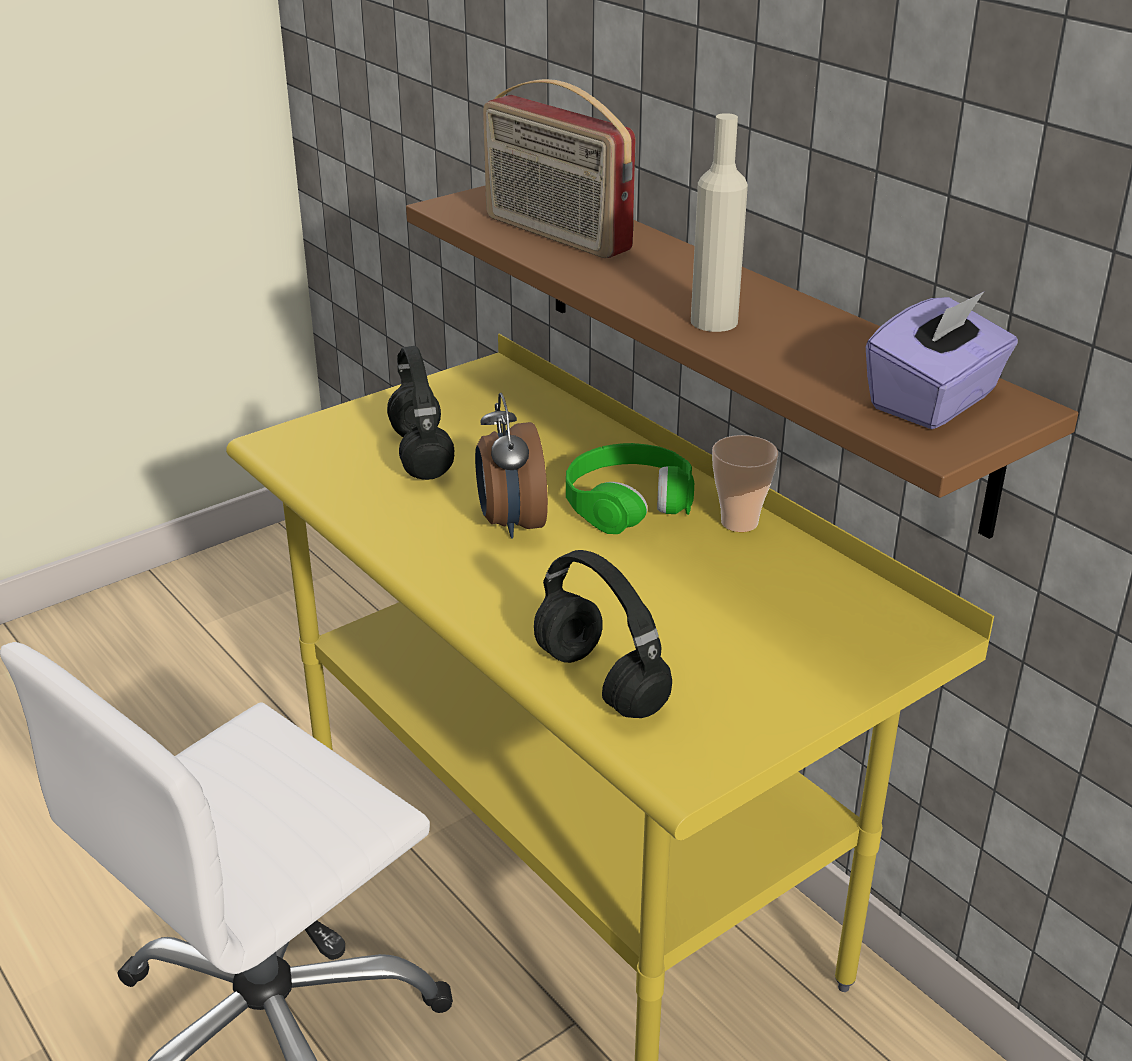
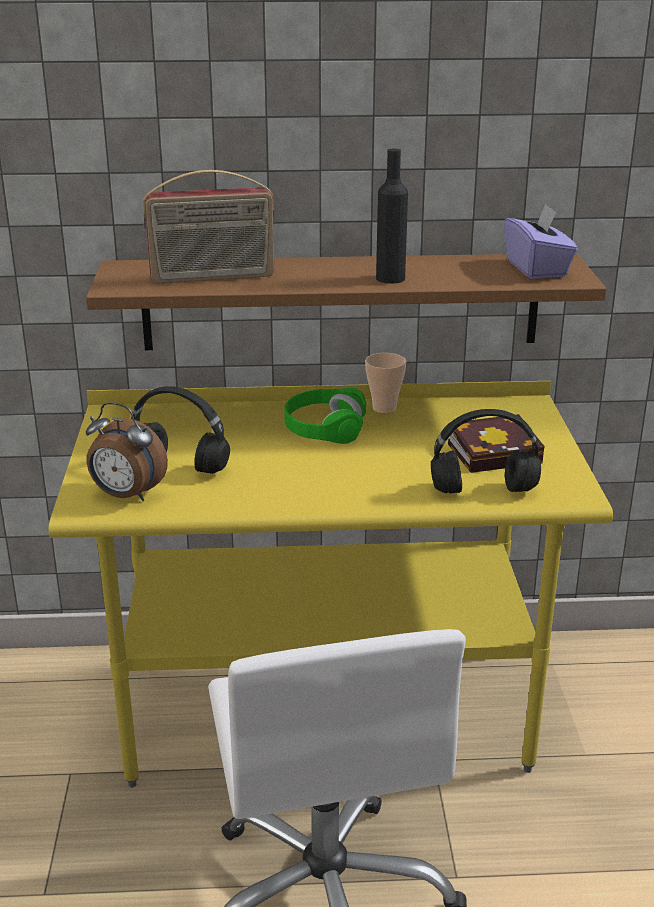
camera: 55 degrees left, 5 degrees down
alarm clock [475,393,548,539] -> alarm clock moved to [86,402,168,501]
beige bottle [691,113,748,332] -> black bottle [376,149,408,284]
none -> book [448,414,545,473]

